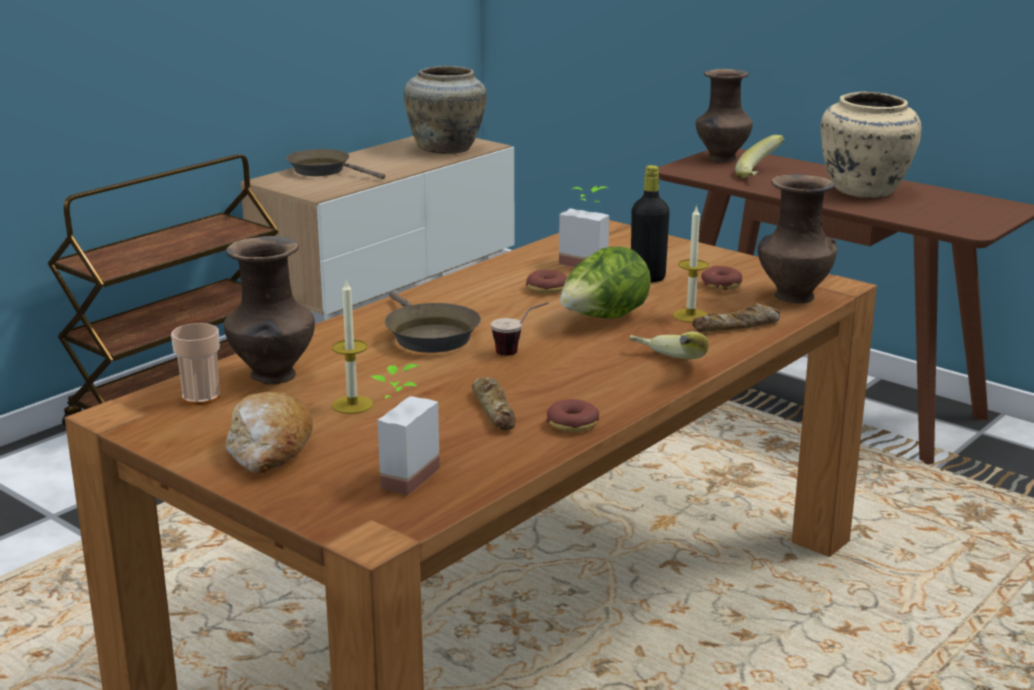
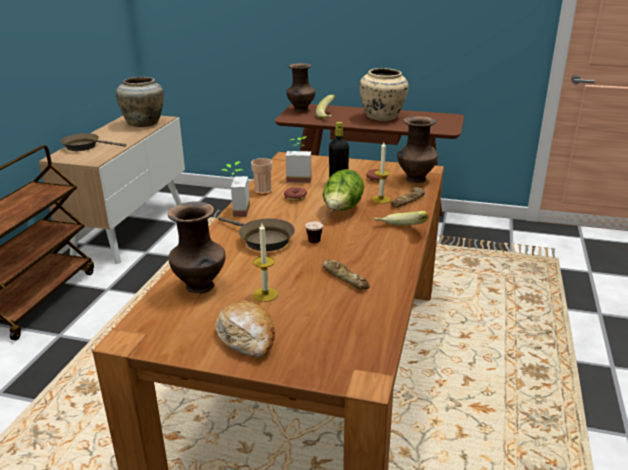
camera: 25 degrees left, 5 degrees up
cup [171,323,220,405] -> cup moved to [251,158,272,195]
potted plant [370,364,440,495] -> potted plant moved to [222,162,250,217]
donut [546,399,599,432] -> none

